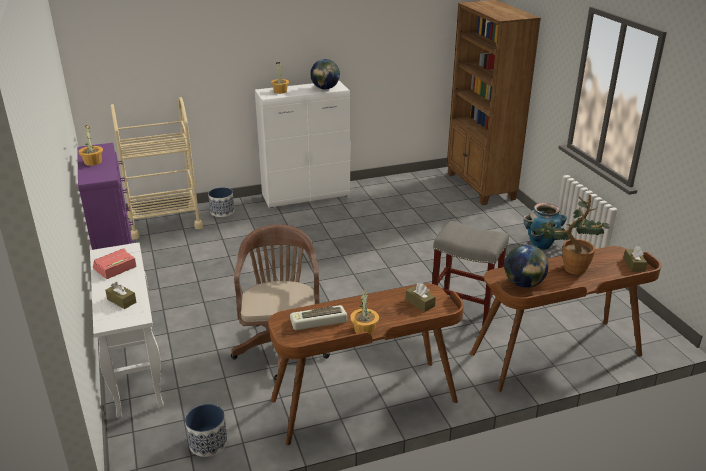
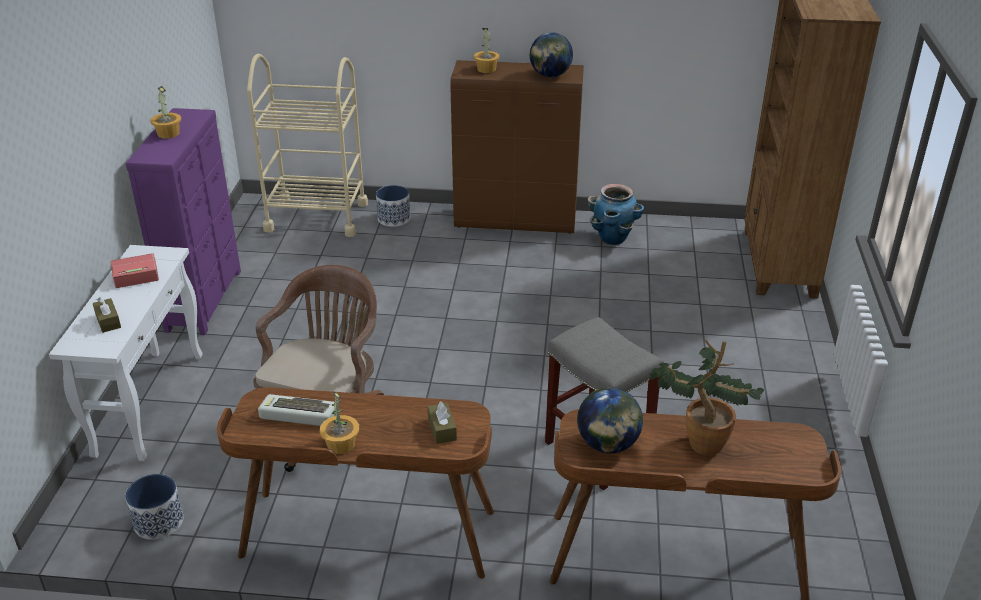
camera: 25 degrees right, 5 degrees up
white cabinet [255,81,350,208] -> brown cabinet [450,60,584,234]
planter [523,203,567,250] -> planter moved to [588,184,644,245]
brown tissue box [623,246,647,272] -> none

